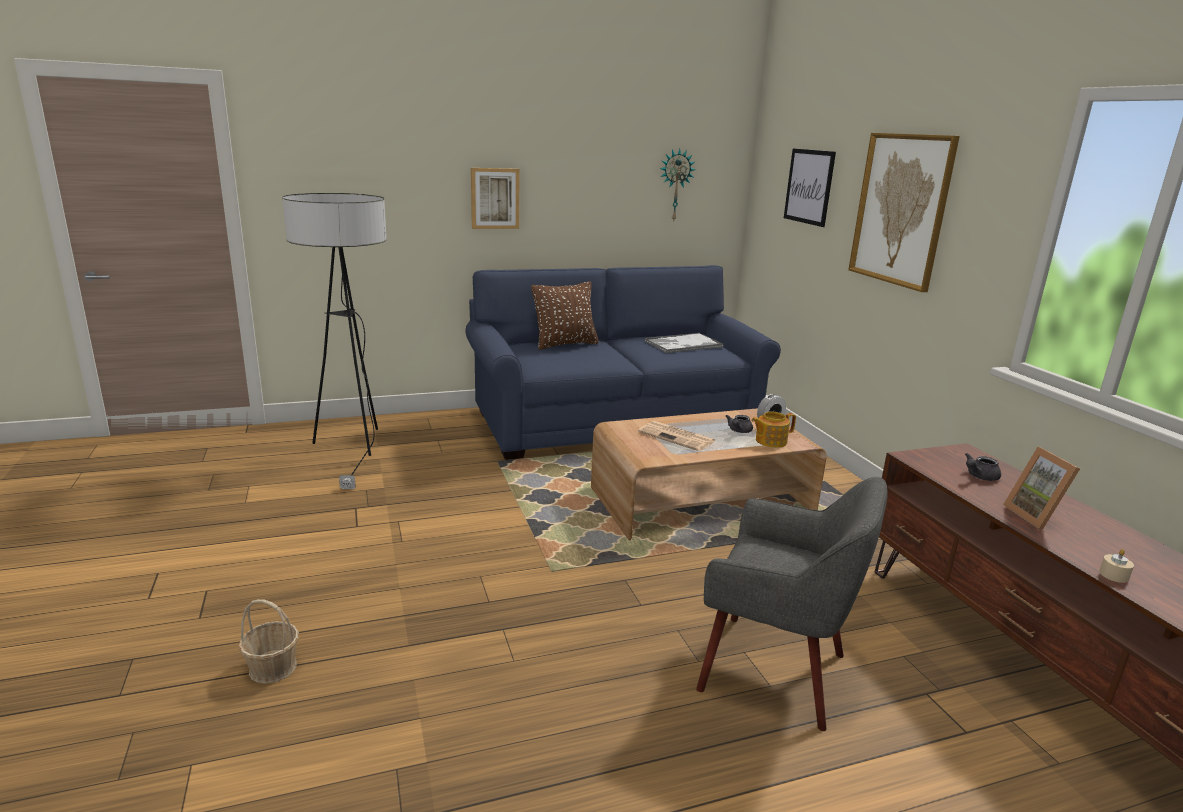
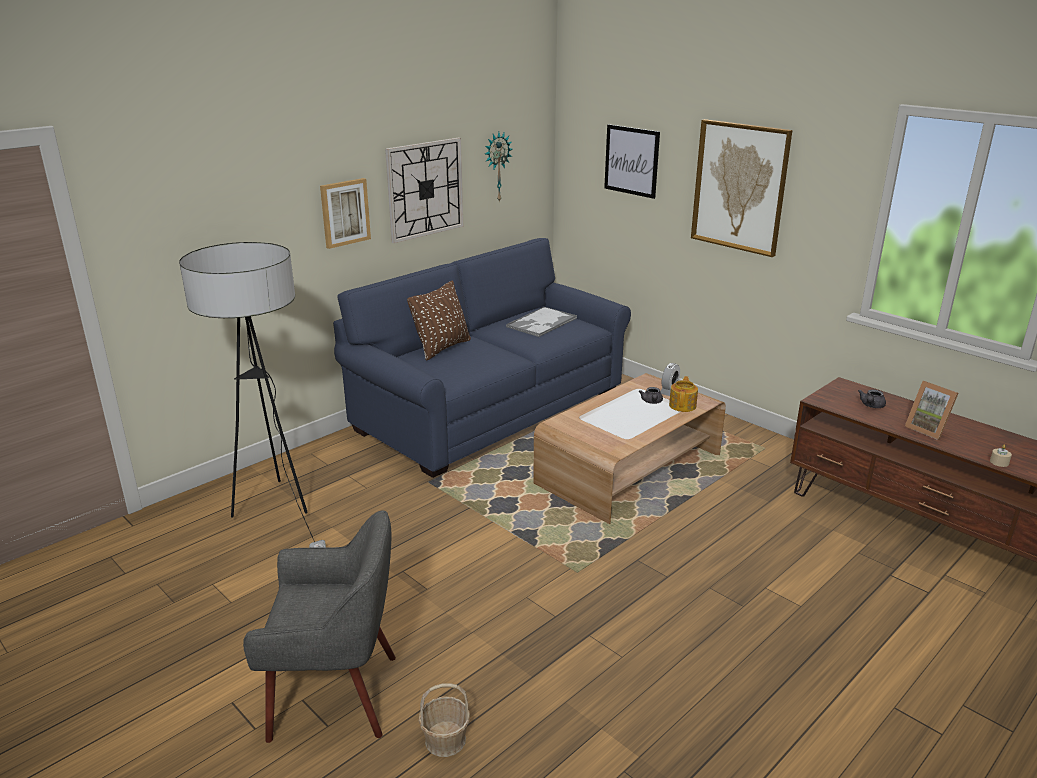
camera: 25 degrees left, 5 degrees up
newspaper [638,421,715,451] -> none
grey armchair [696,477,888,731] -> grey armchair moved to [243,511,396,743]
teapot [751,412,796,448] -> teapot turned 150 degrees clockwise [669,376,698,412]
none -> wall clock [385,138,463,243]

